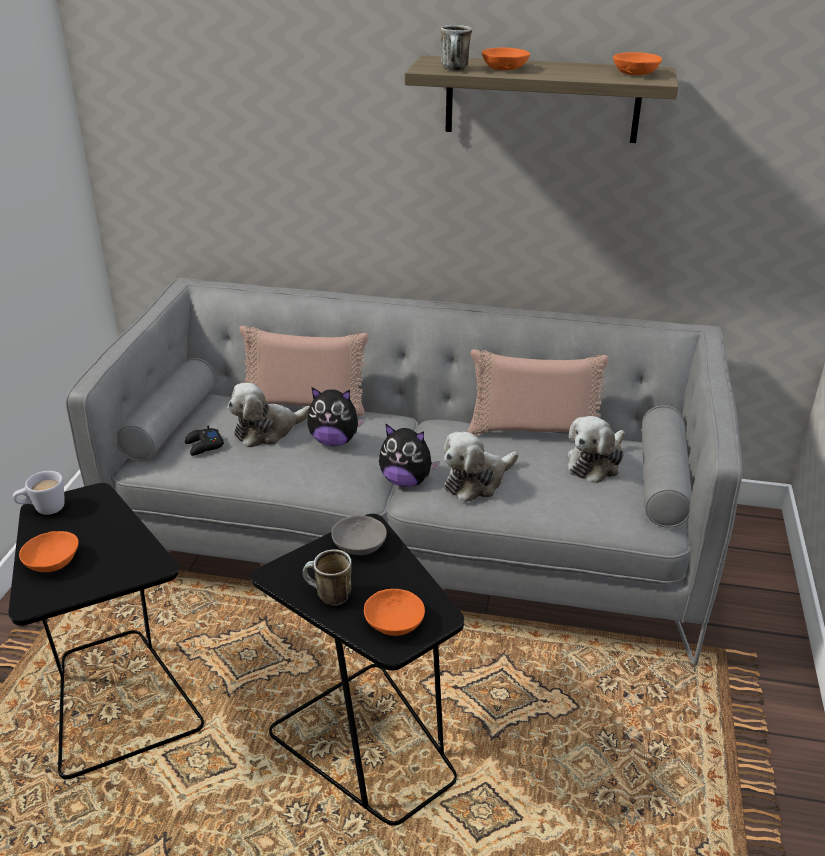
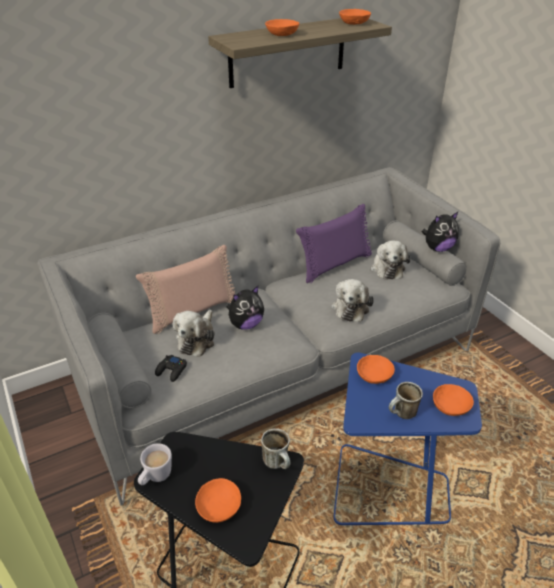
camera: 40 degrees left, 5 degrees up
black side table [250,514,464,826] -> blue side table [334,353,482,525]
grey bowl [331,515,387,555] -> orange bowl [357,355,395,384]
plush toy [379,423,440,487] -> plush toy moved to [422,212,459,252]
mug [441,25,472,71] -> mug moved to [261,428,290,469]
beige pillow [468,349,609,436] -> purple pillow [296,204,372,283]

